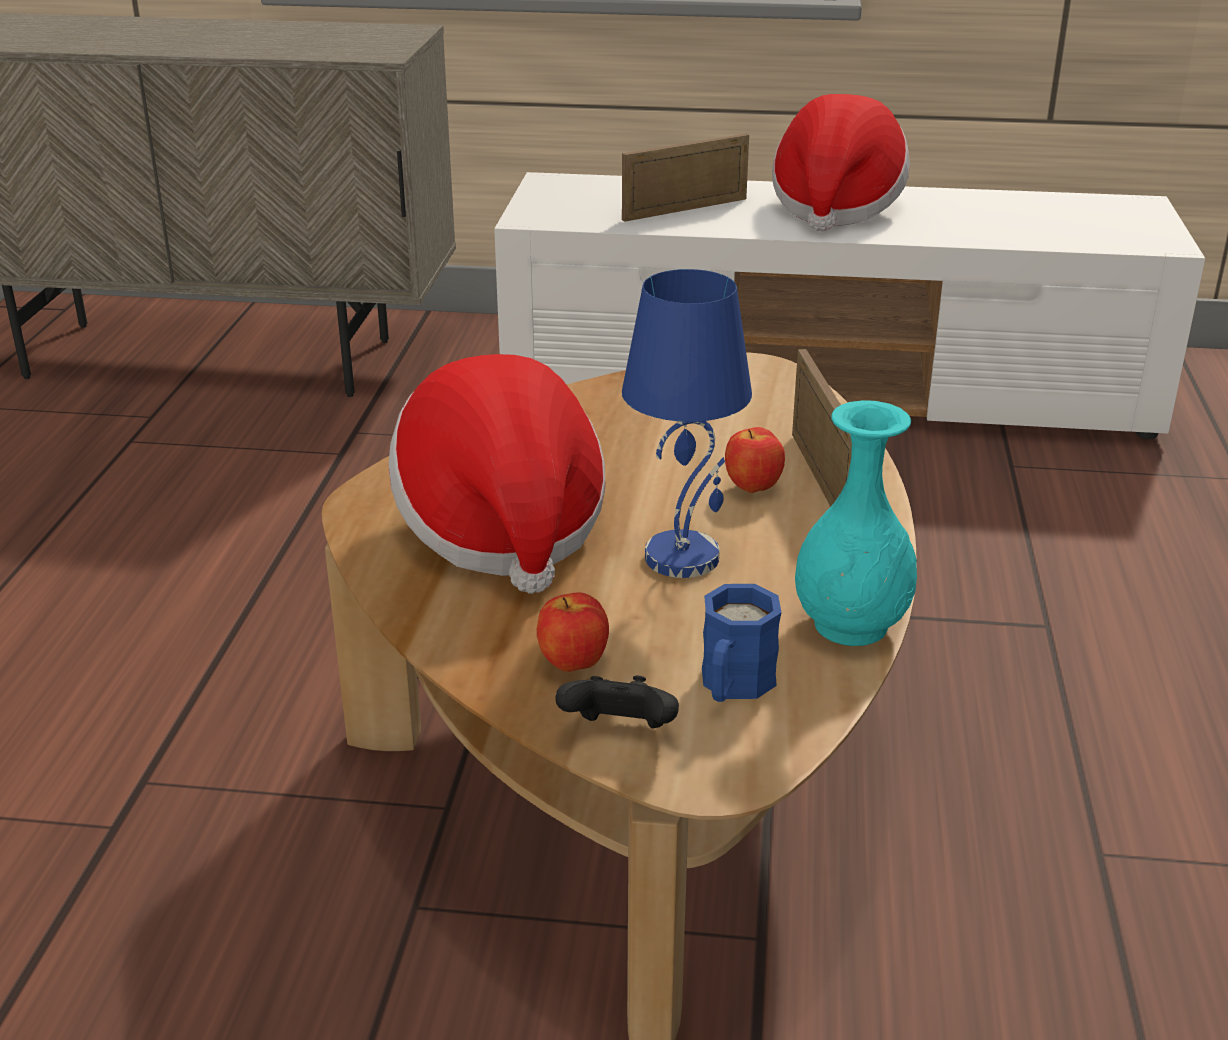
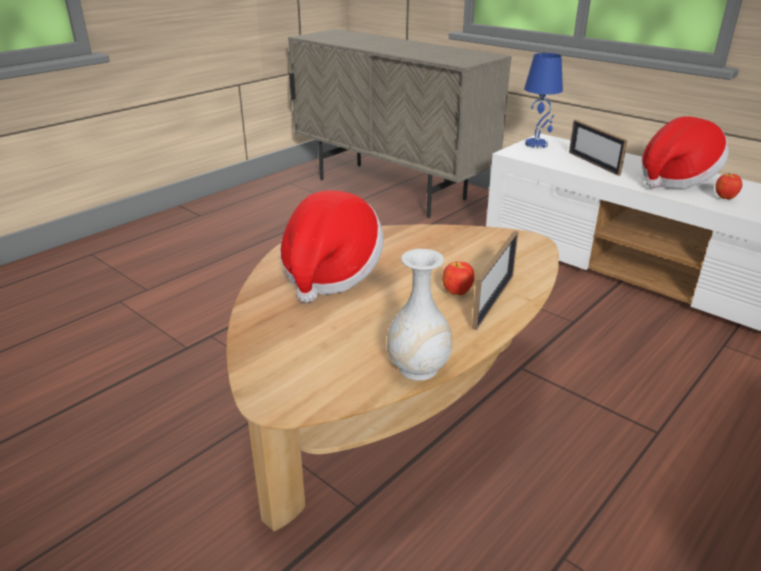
camera: 35 degrees right, 0 degrees up
apple [537,592,609,672] -> apple moved to [715,173,742,200]
black game controller [555,676,679,728] -> none
picture frame [622,134,749,222] -> picture frame turned 120 degrees counterclockwise [569,120,628,176]
blue table lamp [622,269,752,578] -> blue table lamp moved to [524,53,563,148]
blue mug [702,584,782,702] -> none
turquoise vase [795,400,917,646] -> white vase [387,249,452,381]

